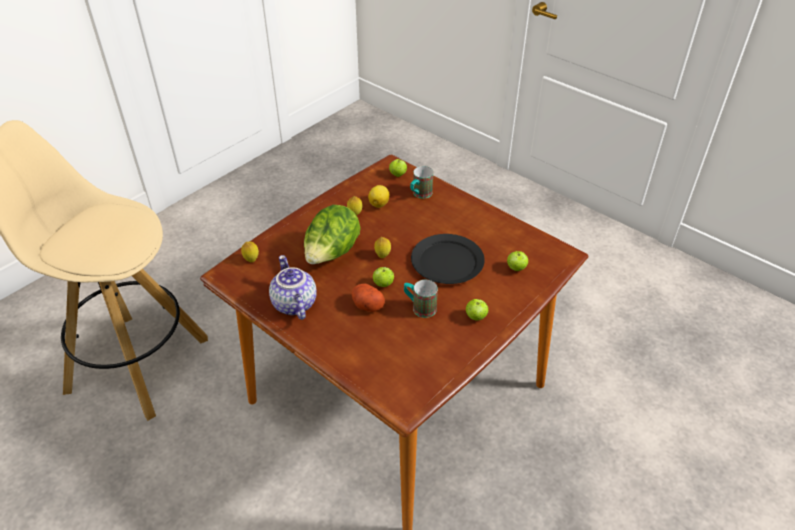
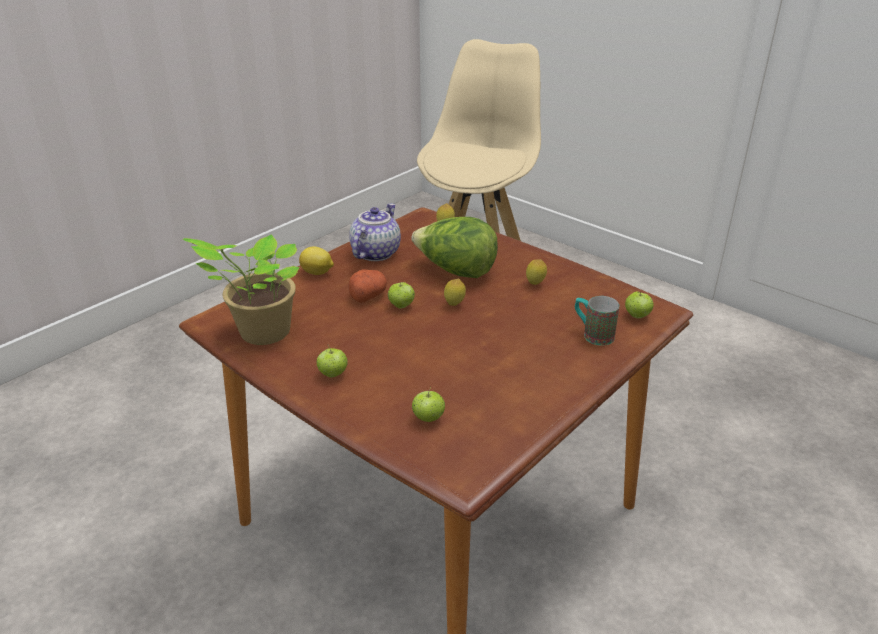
camera: 90 degrees right, 10 degrees down
teapot [269,255,317,320] -> teapot turned 45 degrees counterclockwise [349,203,401,261]
lemon [368,185,389,208] -> lemon moved to [299,247,334,275]
mug [404,280,438,318] -> none
black plate [411,234,485,284] -> none
none -> potted plant [183,235,299,345]

